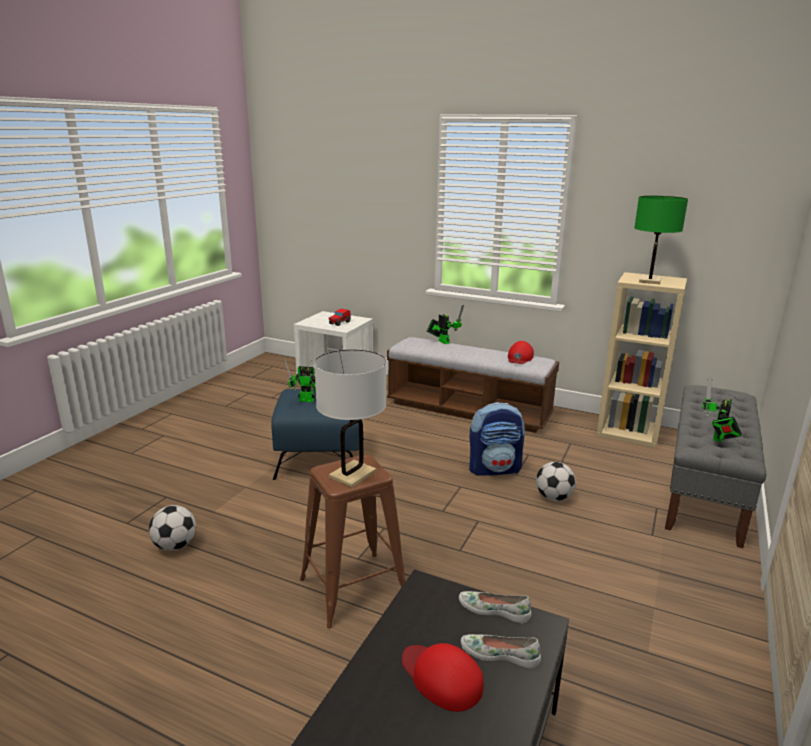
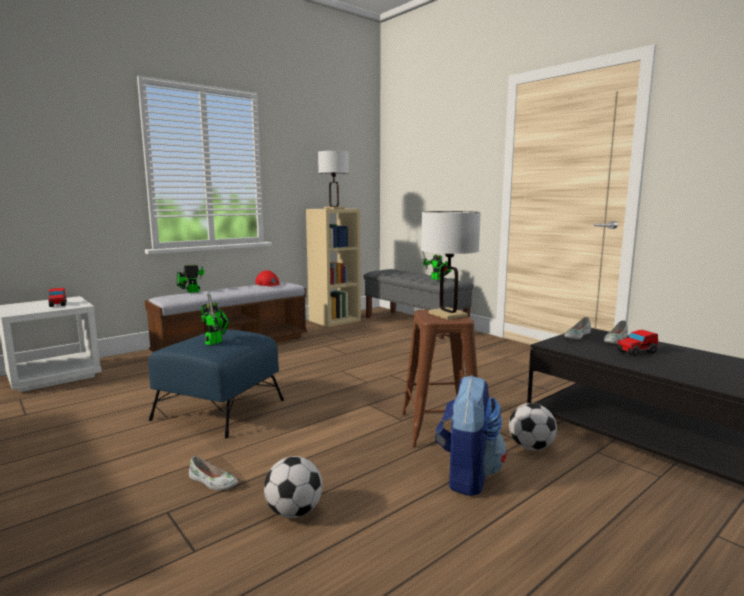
camera: 65 degrees left, 10 degrees down
red cap [402,643,484,712] -> toy car [617,330,658,356]
backpack [469,402,525,476] -> backpack moved to [435,375,507,496]
football [536,462,576,501] -> football moved to [509,403,557,451]
green table lamp [634,196,688,284] -> white table lamp [318,151,349,209]
none -> white shoe [189,456,238,490]

